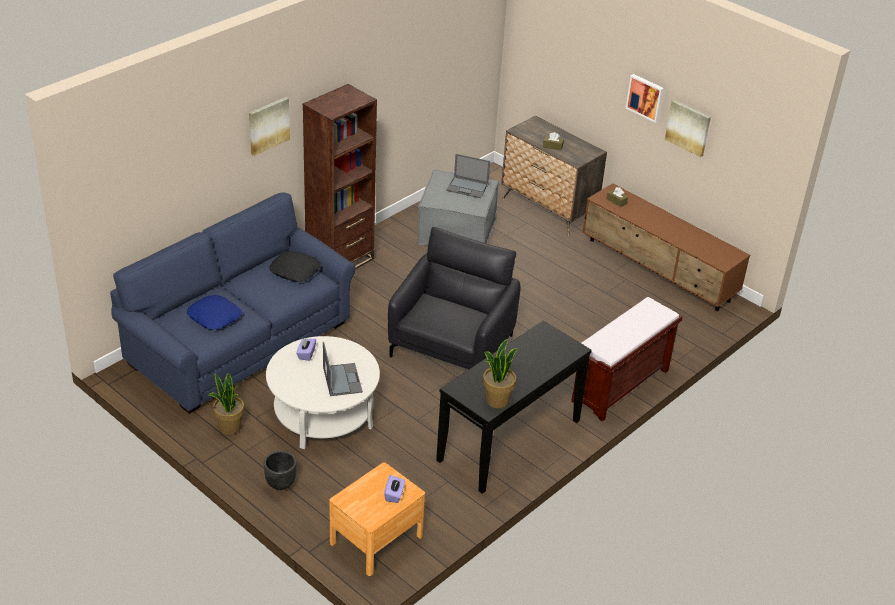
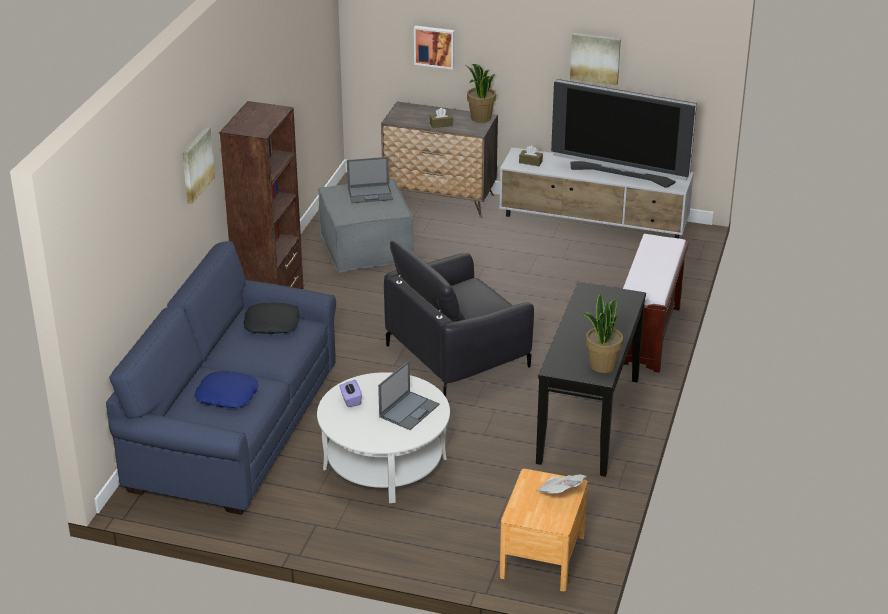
camera: 25 degrees left, 5 degrees down
potted plant [208,373,244,435] -> potted plant moved to [464,64,496,123]
black planter [264,451,297,490] -> none
laptop [323,342,363,396] -> laptop turned 75 degrees clockwise [378,360,440,430]
purple tissue box [384,475,405,503] -> newspaper [536,474,587,494]
black armchair [388,227,520,370] -> black armchair turned 120 degrees counterclockwise [384,241,534,397]
brown tv stand [583,183,750,311] -> white tv stand [499,147,694,238]
picture [626,74,664,123] -> picture moved to [414,26,455,70]
none -> television [551,79,697,188]

